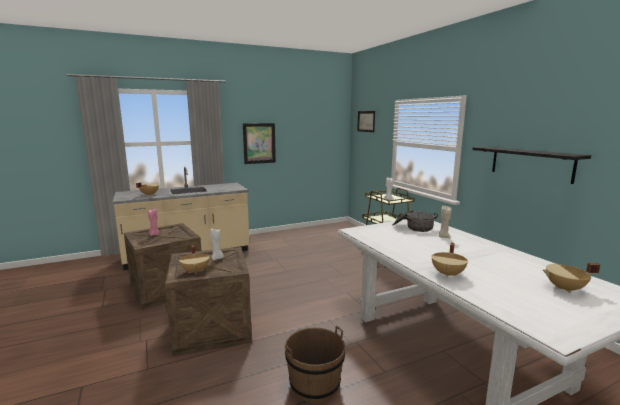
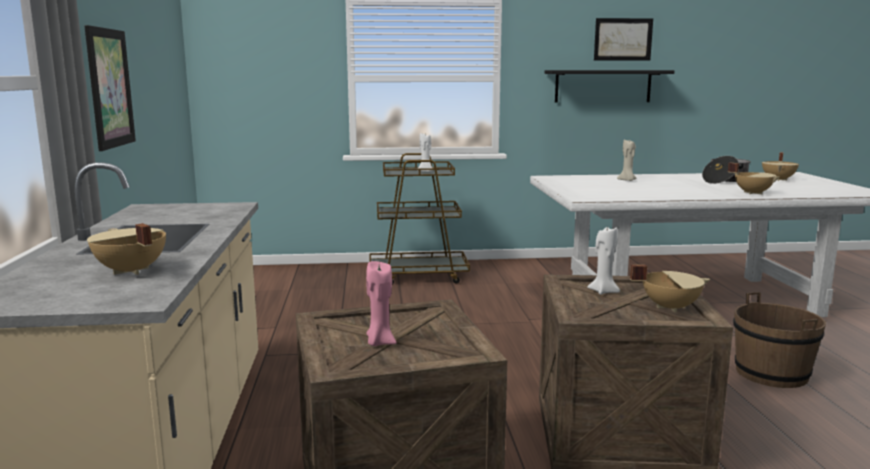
camera: 70 degrees left, 0 degrees up
picture [357,111,375,132] -> picture moved to [594,18,653,61]
cooking pot [393,210,438,232] -> cooking pot moved to [702,156,751,184]

